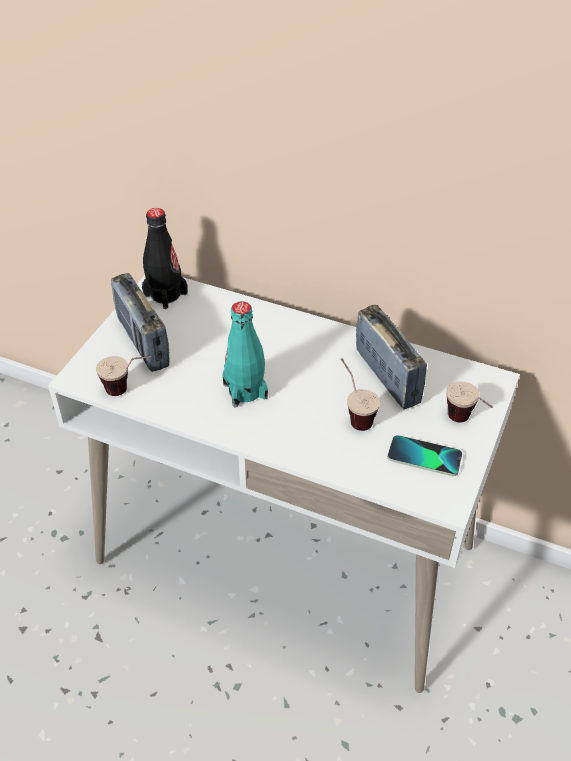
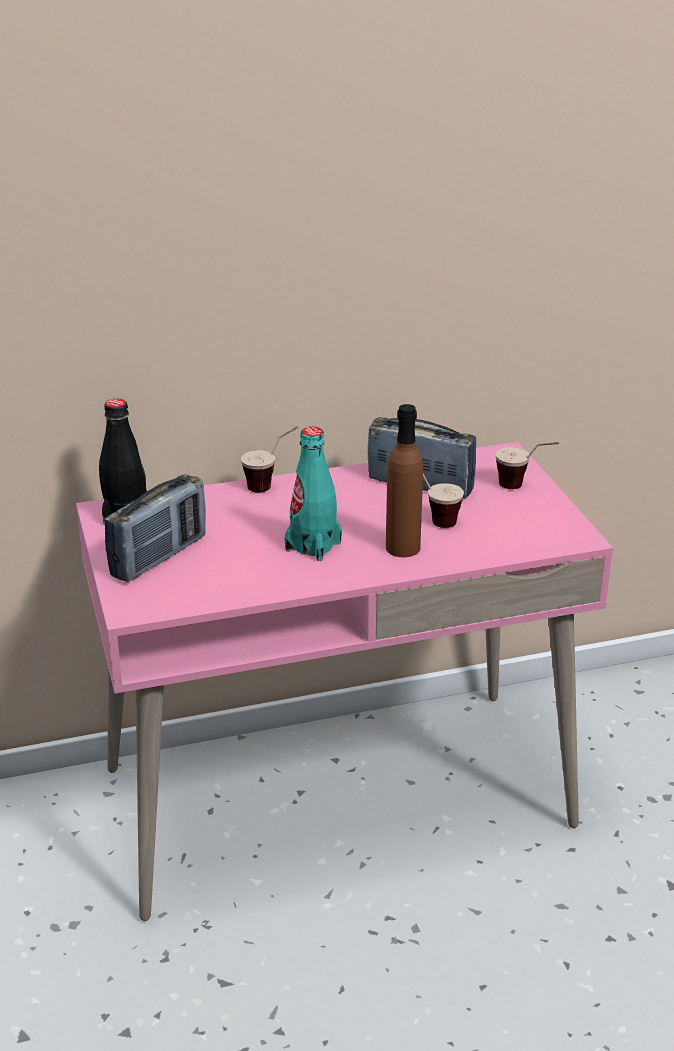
camera: 40 degrees left, 15 degrees down
white desk [48,275,520,693] -> pink desk [76,442,613,921]
cup [96,356,151,396] -> cup moved to [241,426,298,493]
radio [111,273,170,372] -> radio turned 75 degrees counterclockwise [105,474,206,582]
phone [387,435,462,476] -> none
none -> brown bottle [386,404,423,557]

